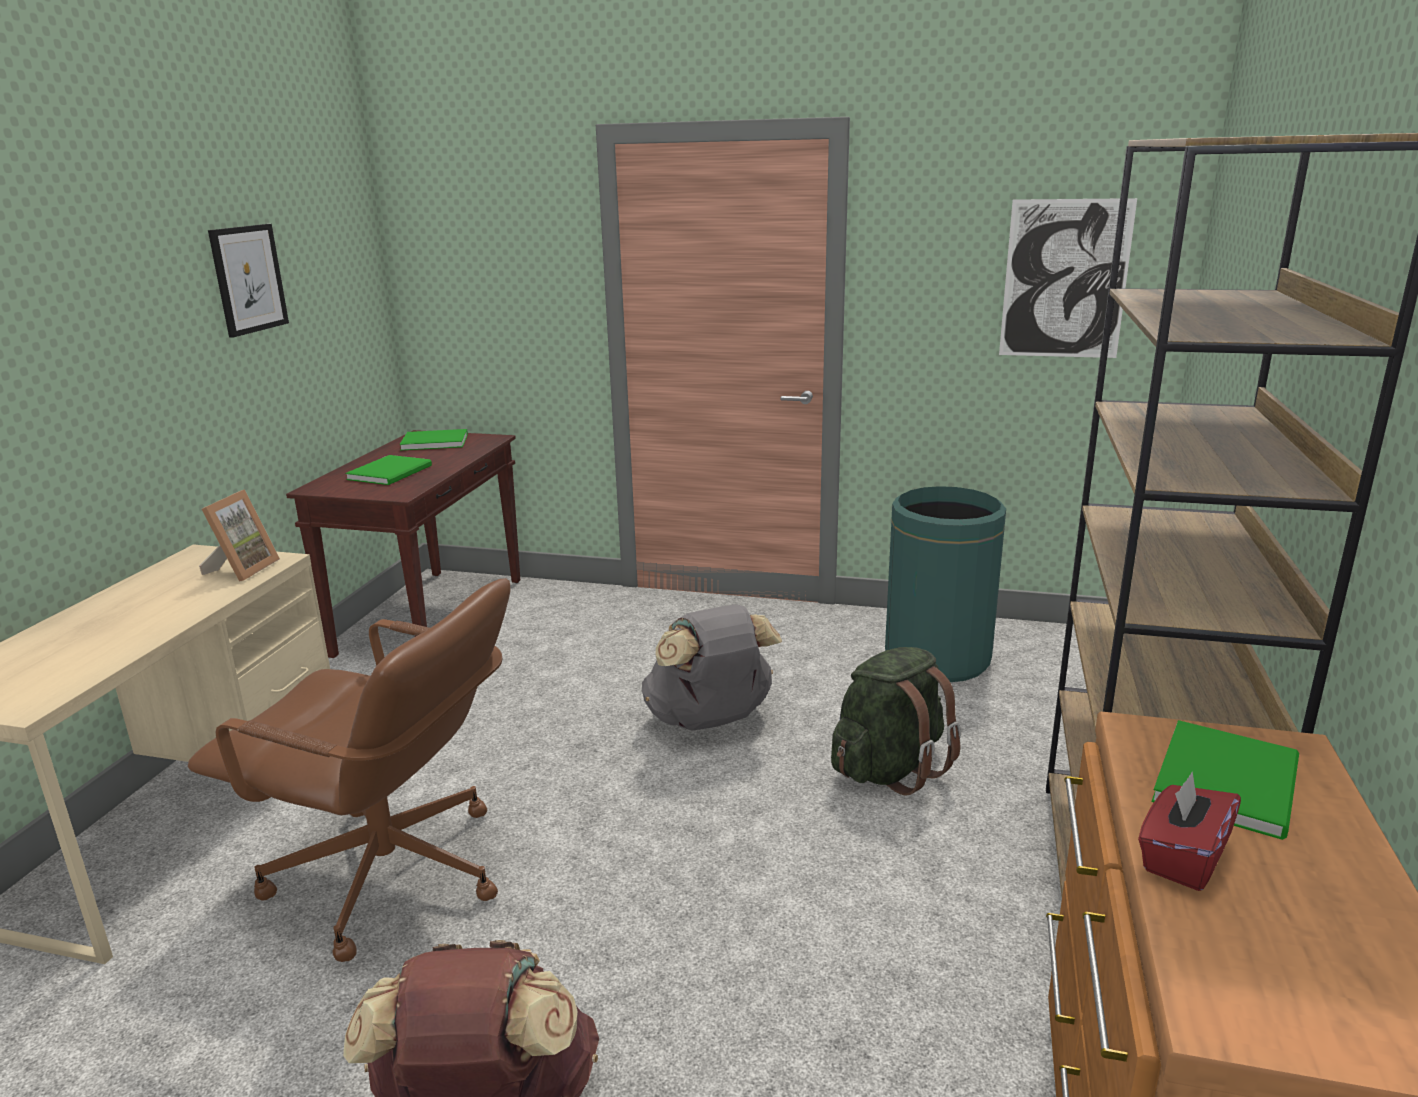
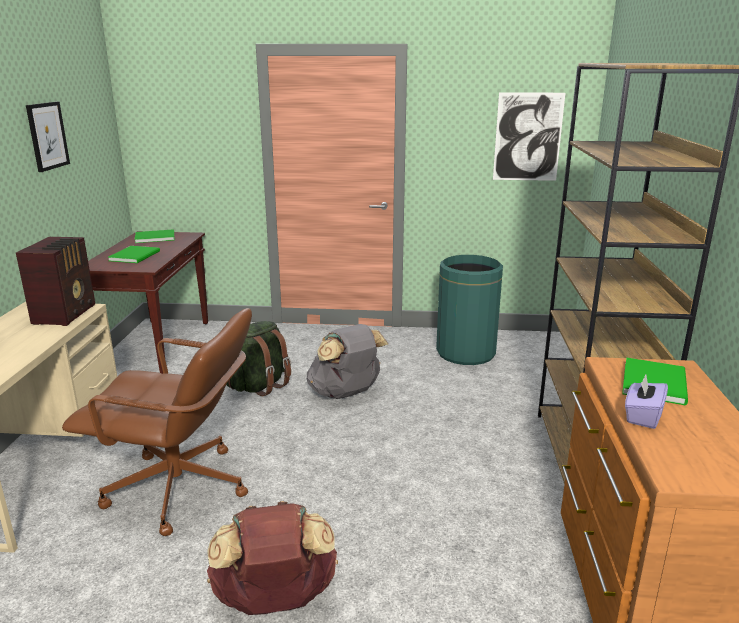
camera: 10 degrees left, 0 degrees up
picture frame [199,489,280,582] -> radio [16,237,95,326]
green backpack [831,647,961,796] -> green backpack moved to [226,321,291,396]
red tissue box [1138,772,1241,891] -> purple tissue box [625,374,668,429]

